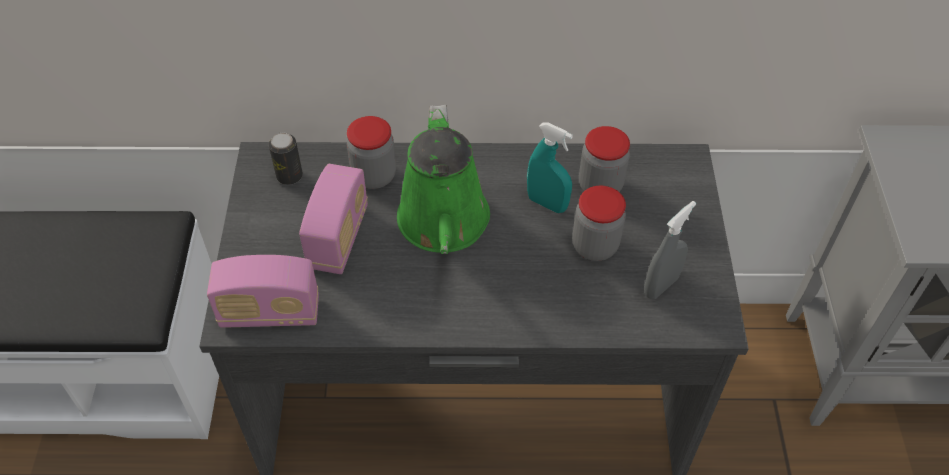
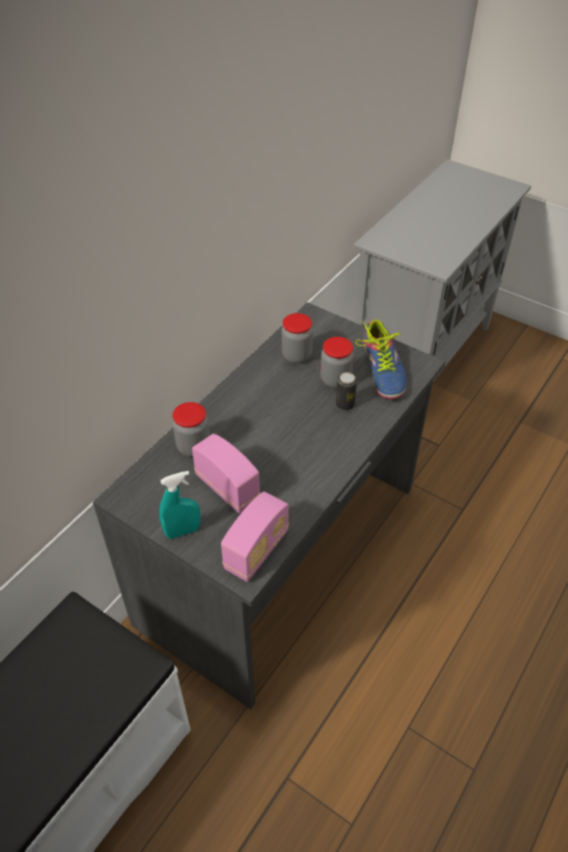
camera: 55 degrees left, 5 degrees down
can [269,133,303,185] -> can moved to [336,372,357,410]
green watering can [397,105,490,254] -> none
turquoise spray bottle [527,122,573,213] -> turquoise spray bottle moved to [159,471,201,539]
grey spray bottle [644,201,696,299] -> shoe [355,320,406,399]

